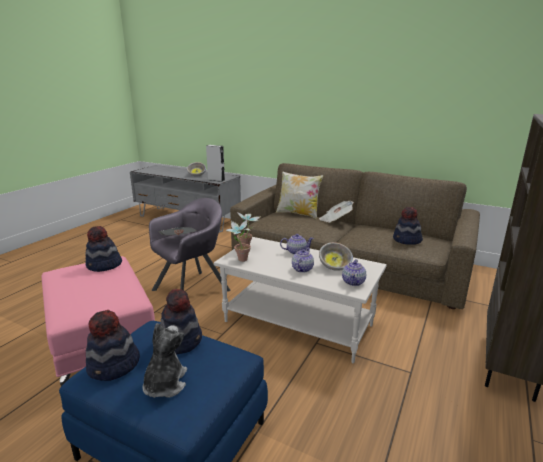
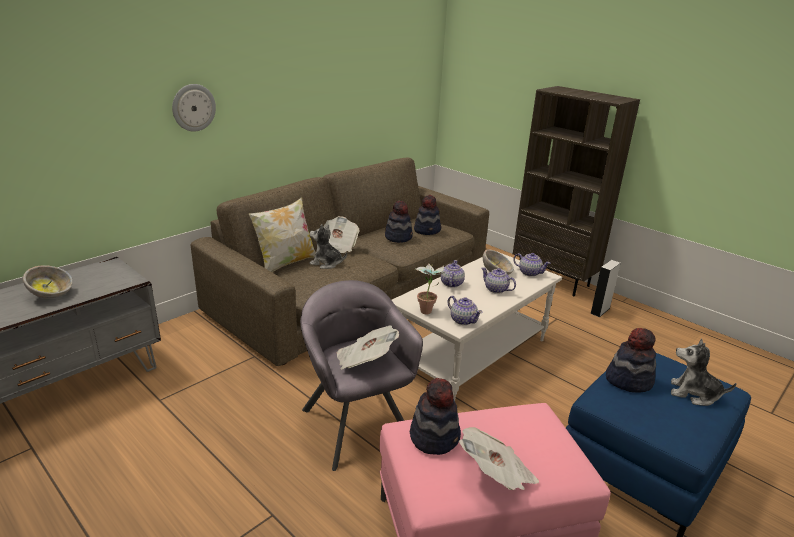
camera: 75 degrees left, 5 degrees up
hat [86,310,140,381] -> hat moved to [385,201,413,243]
grey speaker [206,145,225,182] -> grey speaker moved to [590,260,621,317]
potted plant [225,220,251,262] -> teapot [447,296,483,325]
none -> wall clock [172,84,216,132]
none -> plush toy [309,224,347,269]
none -> newspaper [459,427,539,491]

